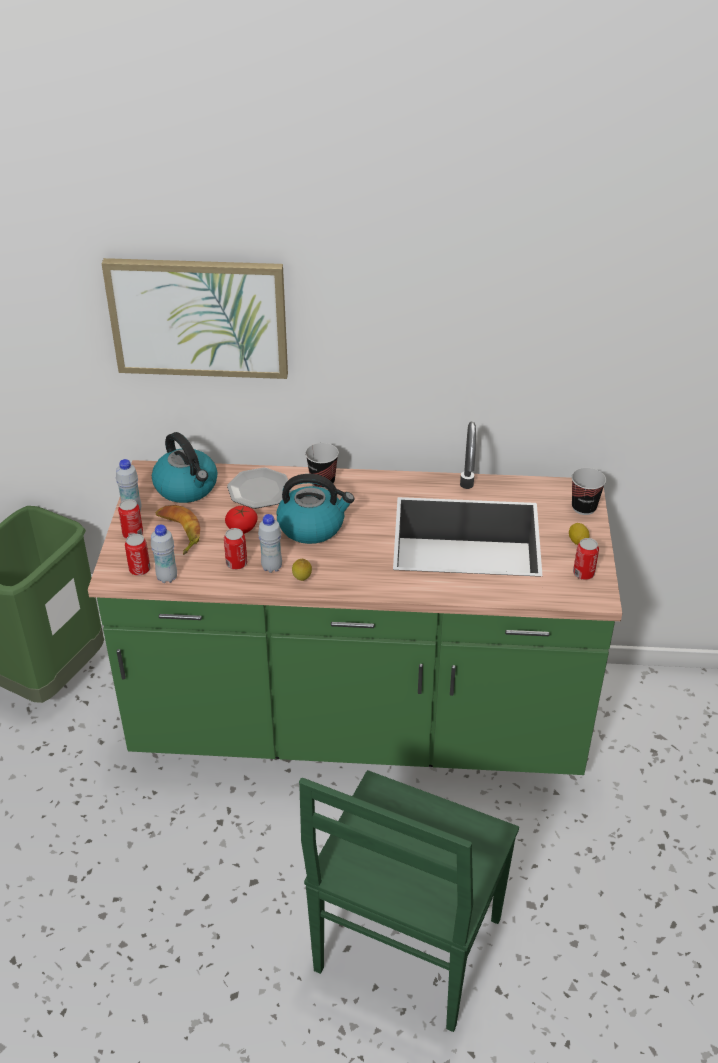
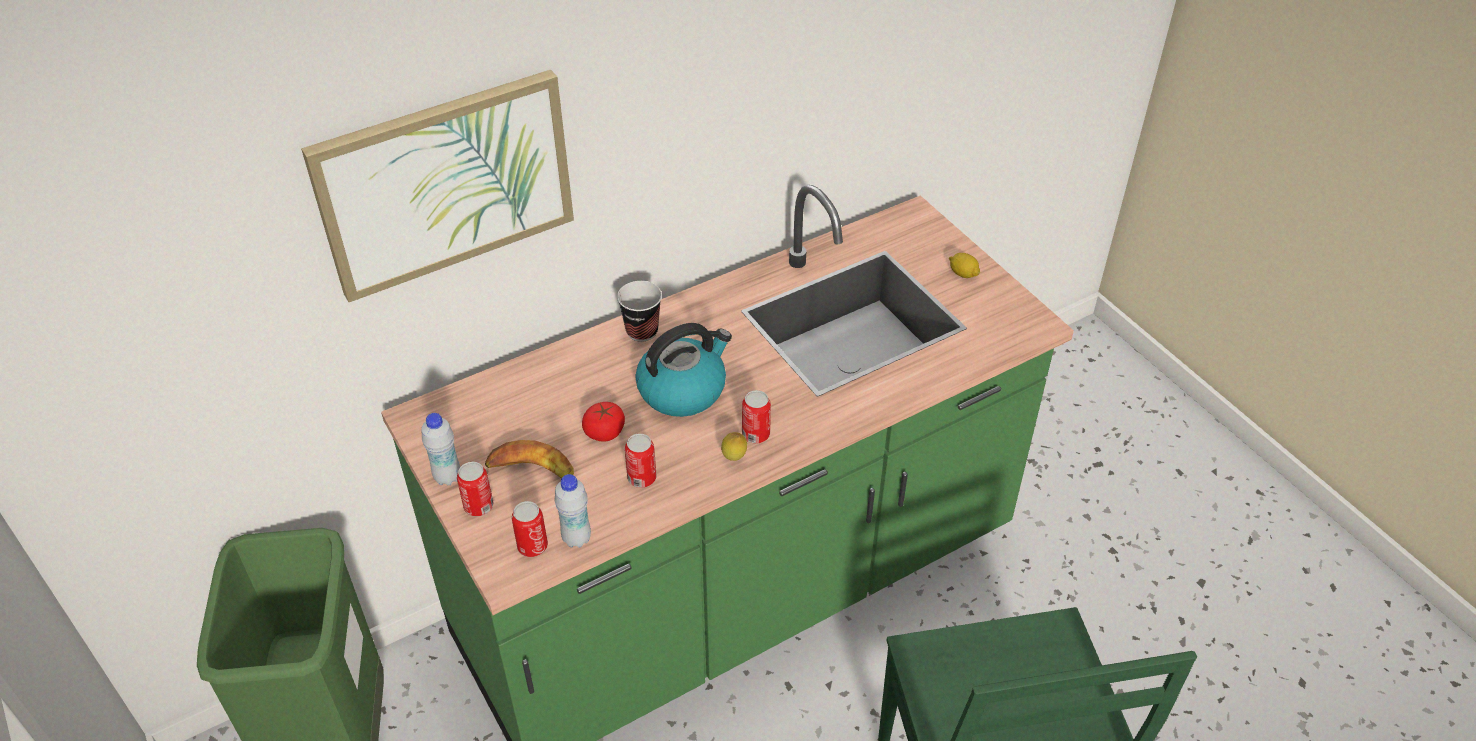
camera: 35 degrees left, 5 degrees up
kettle [152,432,218,503] -> none
plate [227,468,292,509] -> none
white bottle [258,514,282,573] -> none
cup [571,468,606,515] -> none
can [573,538,599,580] -> can moved to [742,390,771,444]

